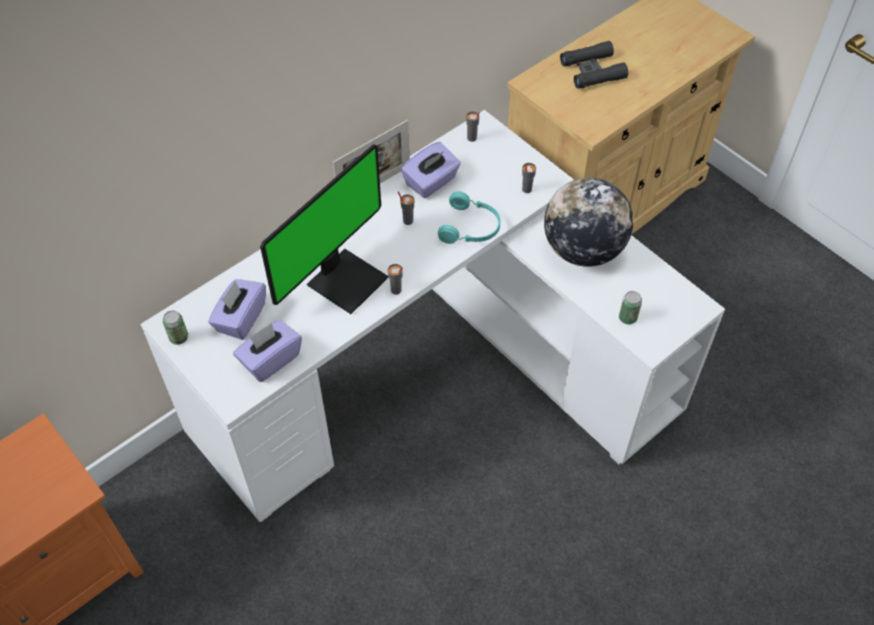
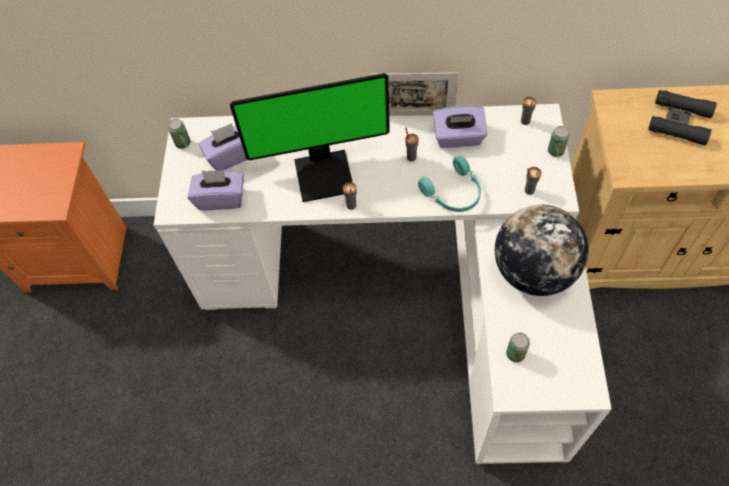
camera: 45 degrees right, 5 degrees up
none -> can [548,126,570,157]

